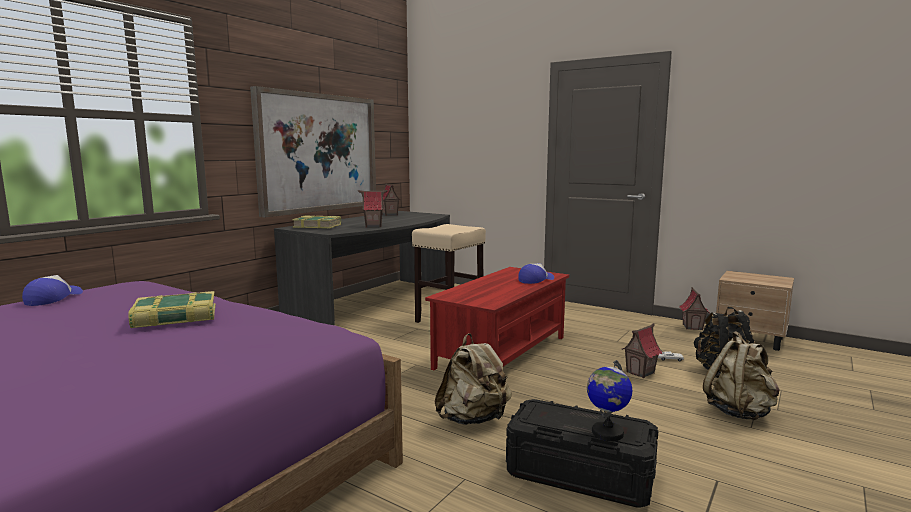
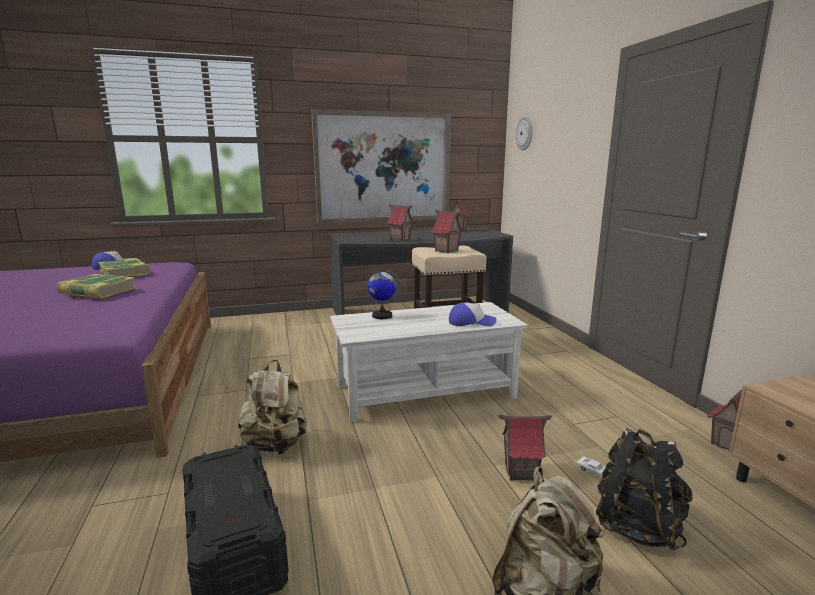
camera: 40 degrees right, 5 degrees up
book [292,216,341,229] -> book moved to [98,258,151,277]
red coffee table [425,267,569,370] -> white coffee table [330,302,528,423]
globe [587,360,632,441] -> globe moved to [367,269,400,319]
none -> toy house [431,210,463,253]
none -> wall clock [516,116,533,150]

